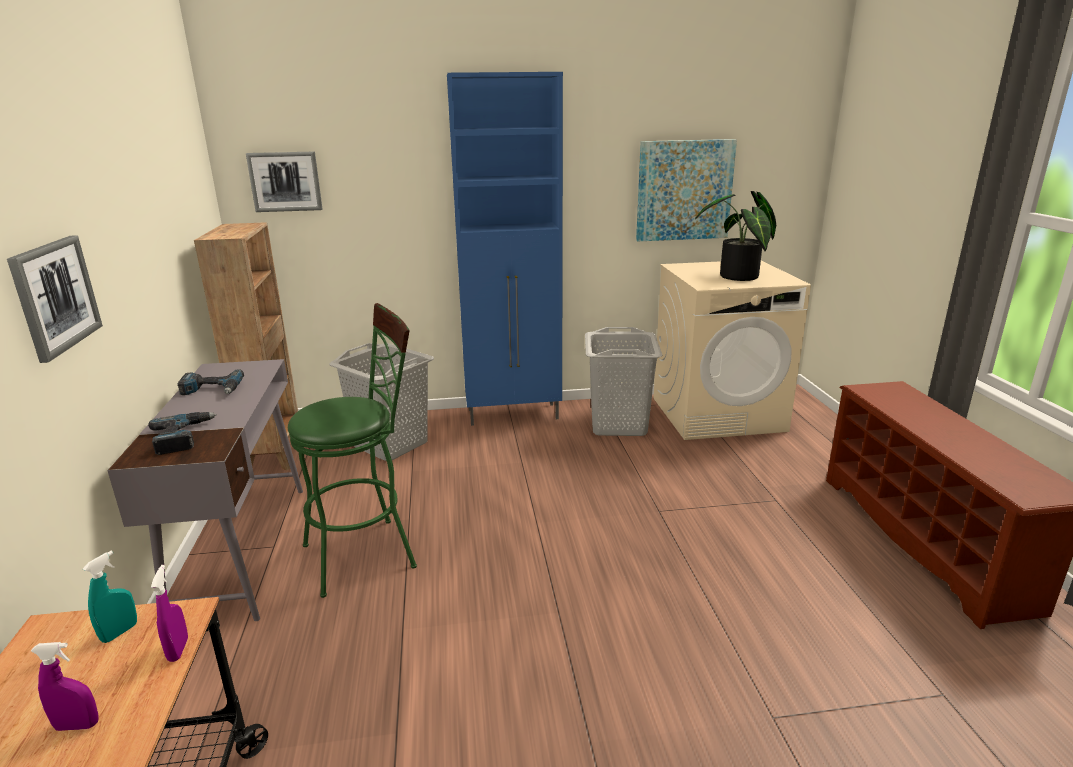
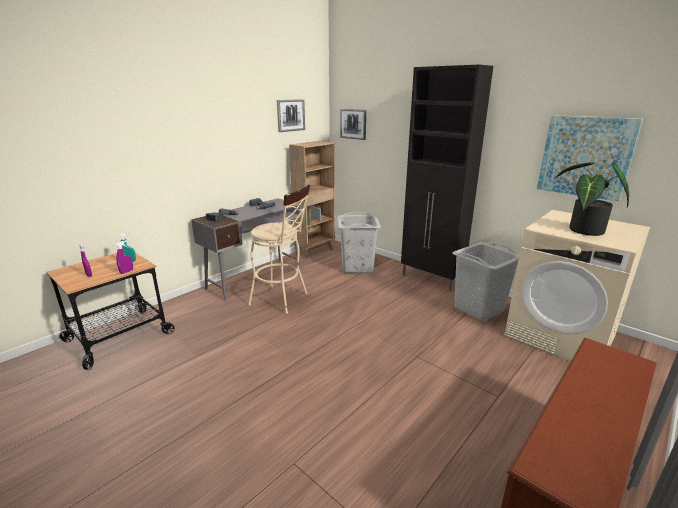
camera: 50 degrees right, 0 degrees up
picture [7,235,103,363] -> picture moved to [277,99,305,132]
green stool [288,303,417,598] -> beige stool [248,184,310,314]
blue cabinet [447,72,563,426] -> black cabinet [401,65,493,291]

